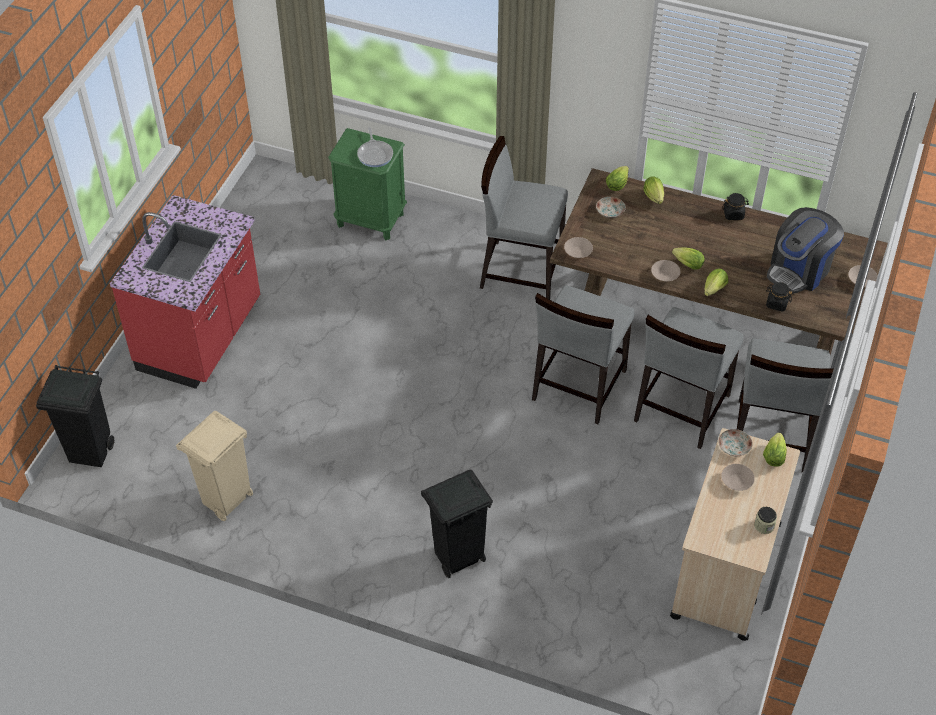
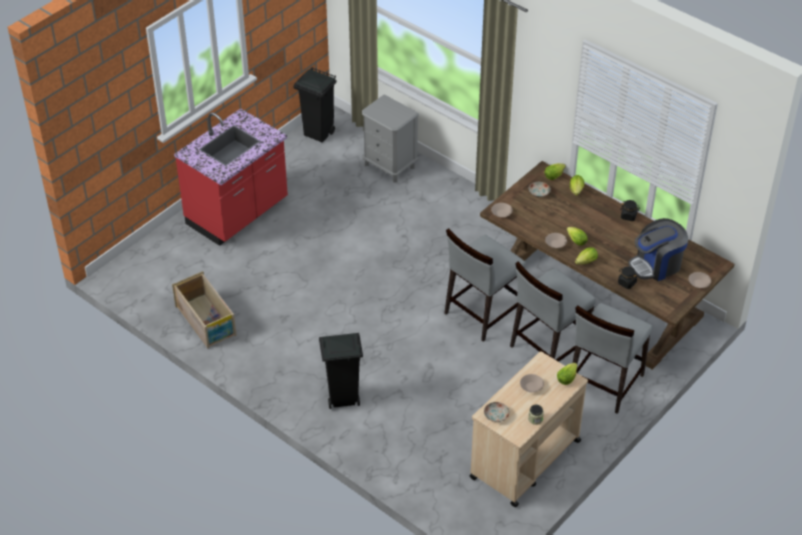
camera: 20 degrees right, 5 degrees down
black trash can [36,365,115,467] -> black trash can moved to [294,67,337,142]
beige trash can [176,411,253,521] -> crate [172,271,237,348]
green nightstand [328,128,407,240] -> grey nightstand [362,94,419,182]
frying pan [357,127,393,167] -> none
grey chair [480,136,568,300] -> none
plate [718,429,752,456] -> plate moved to [484,402,510,422]

